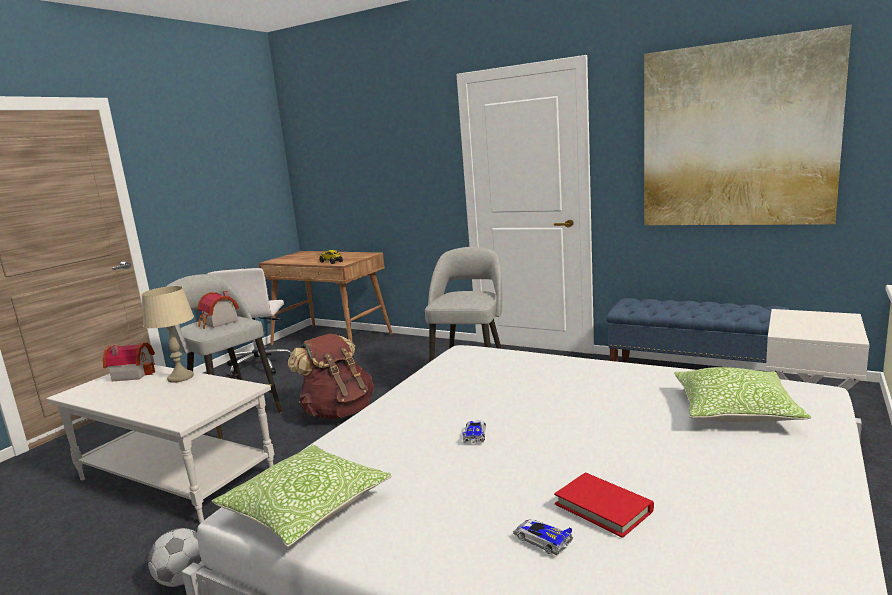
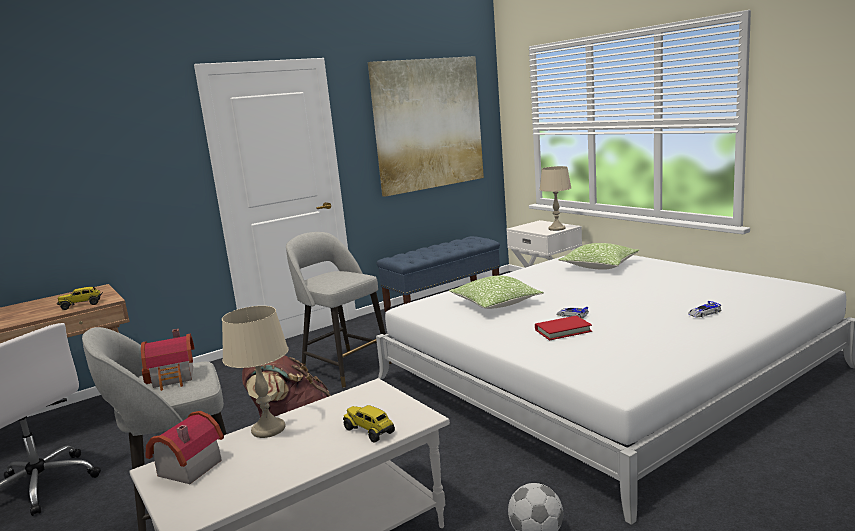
camera: 65 degrees left, 0 degrees up
pillow [212,445,392,547] -> pillow moved to [449,276,544,309]
red book [554,472,654,538] -> red book moved to [535,316,592,340]
none -> toy truck [343,405,395,443]
none -> beige table lamp [539,166,571,231]

